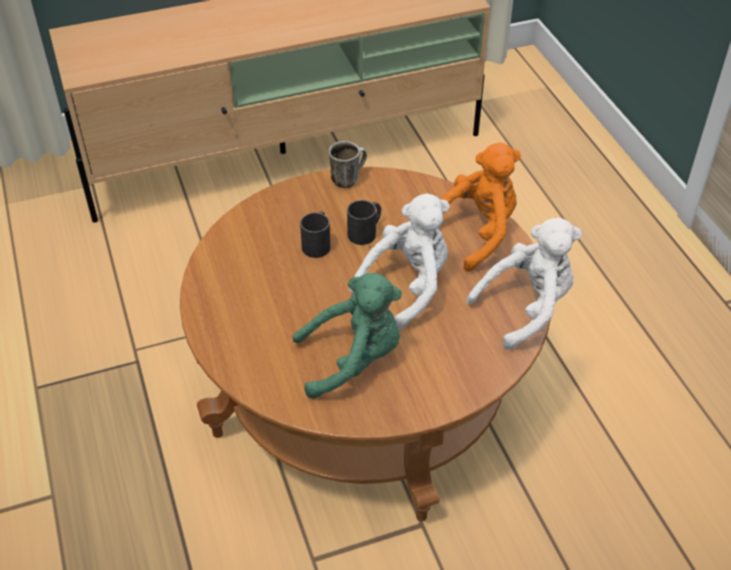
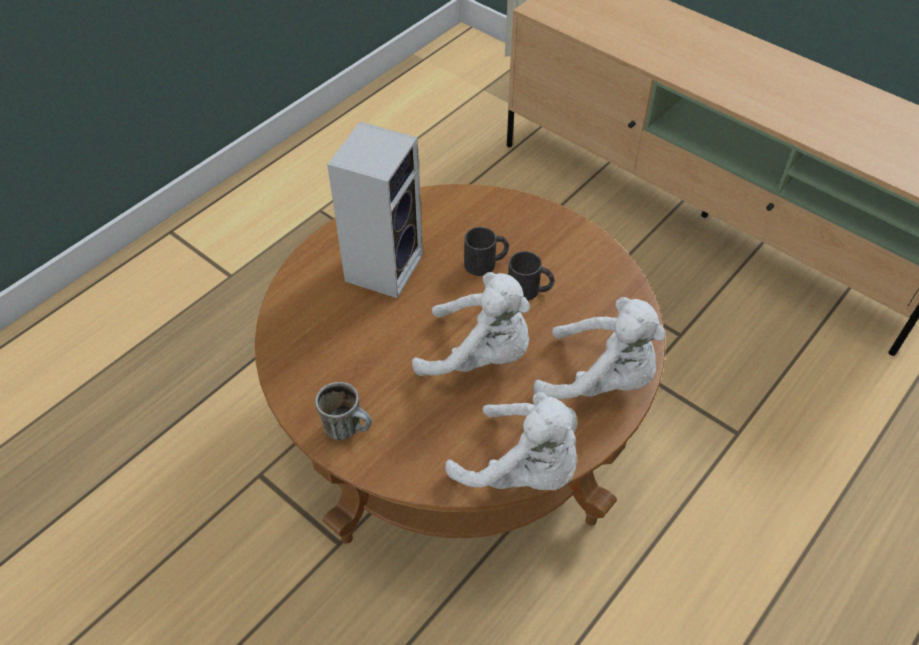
camera: 60 degrees right, 5 degrees up
green plush toy [293,273,402,399] -> none
mug [329,141,367,188] -> mug moved to [316,382,372,440]
orange plush toy [442,143,521,272] -> white plush toy [533,297,666,399]
none -> speaker [327,122,423,298]

